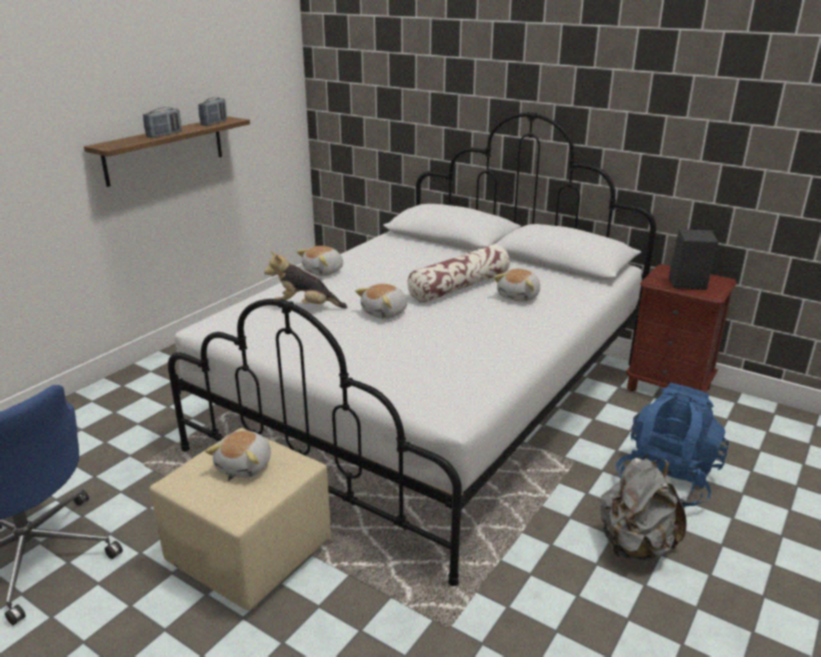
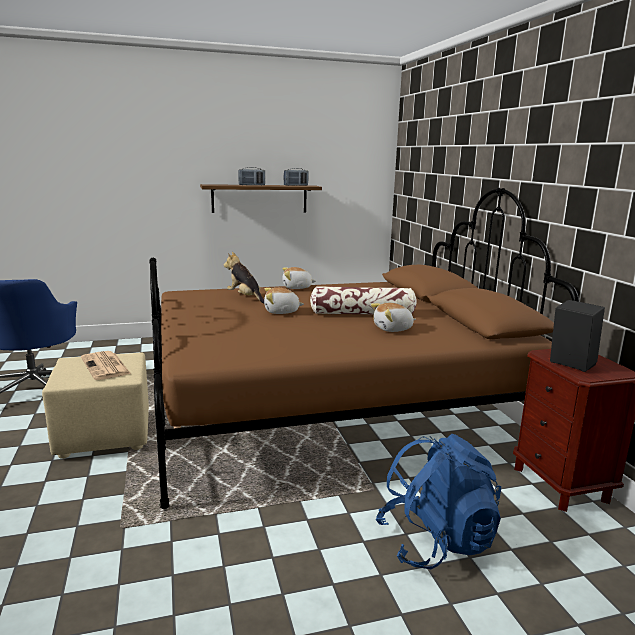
camera: 40 degrees right, 10 degrees down
white bed [168,112,656,586] -> brown bed [149,188,579,509]
plush toy [205,431,271,478] -> newspaper [81,351,131,380]
grey backpack [600,458,687,560] -> none

